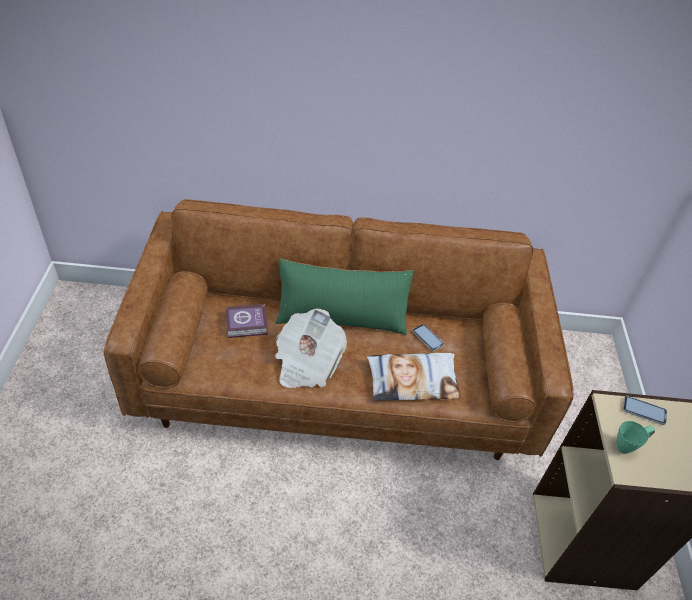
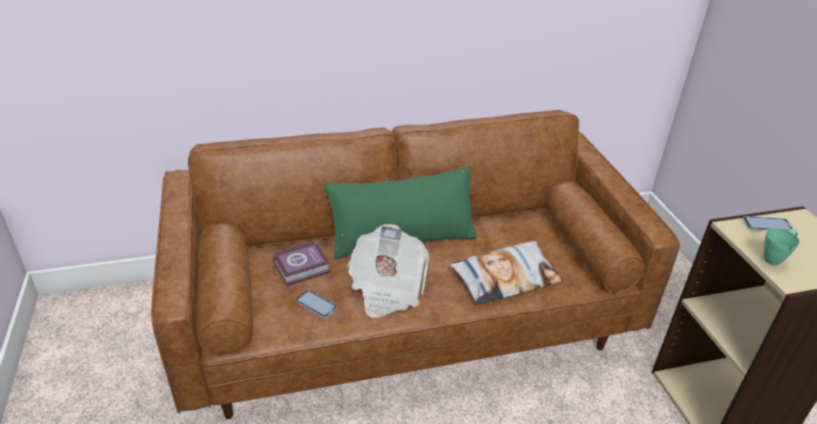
camera: 15 degrees left, 10 degrees down
phone [413,324,444,351] -> phone moved to [295,290,337,318]

